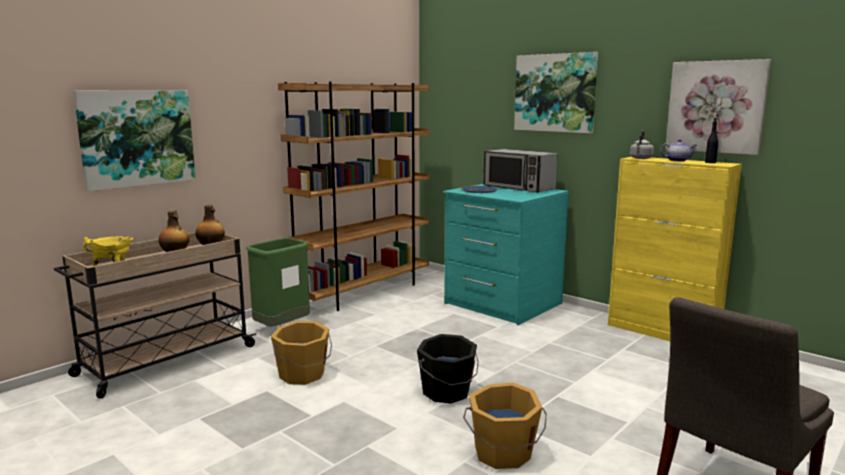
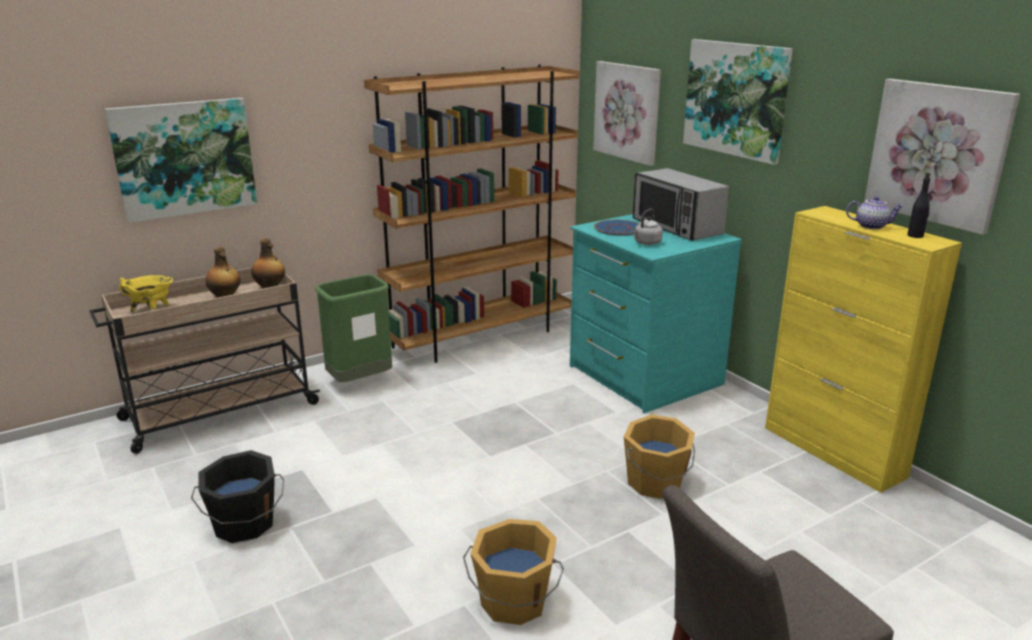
camera: 15 degrees right, 10 degrees up
orange bucket [271,321,332,385] -> orange bucket moved to [624,415,695,499]
black bucket [417,334,479,403] -> black bucket moved to [191,450,284,543]
grey kettle [630,130,654,159] -> grey kettle moved to [633,208,663,245]
none -> picture [593,61,661,166]

